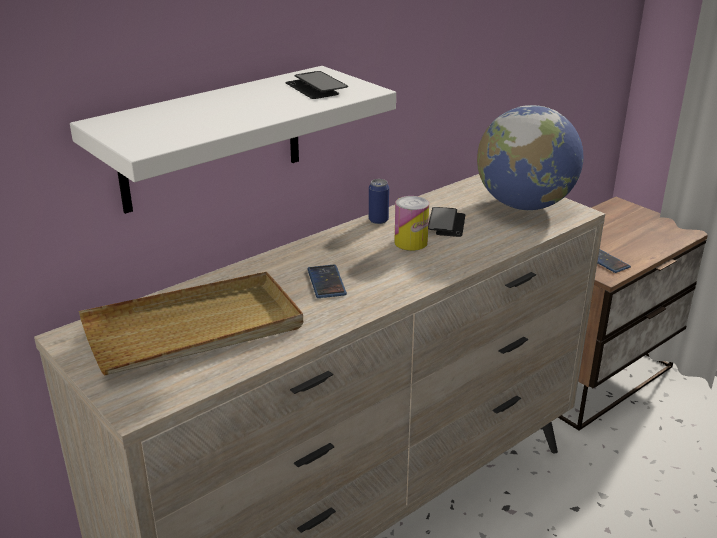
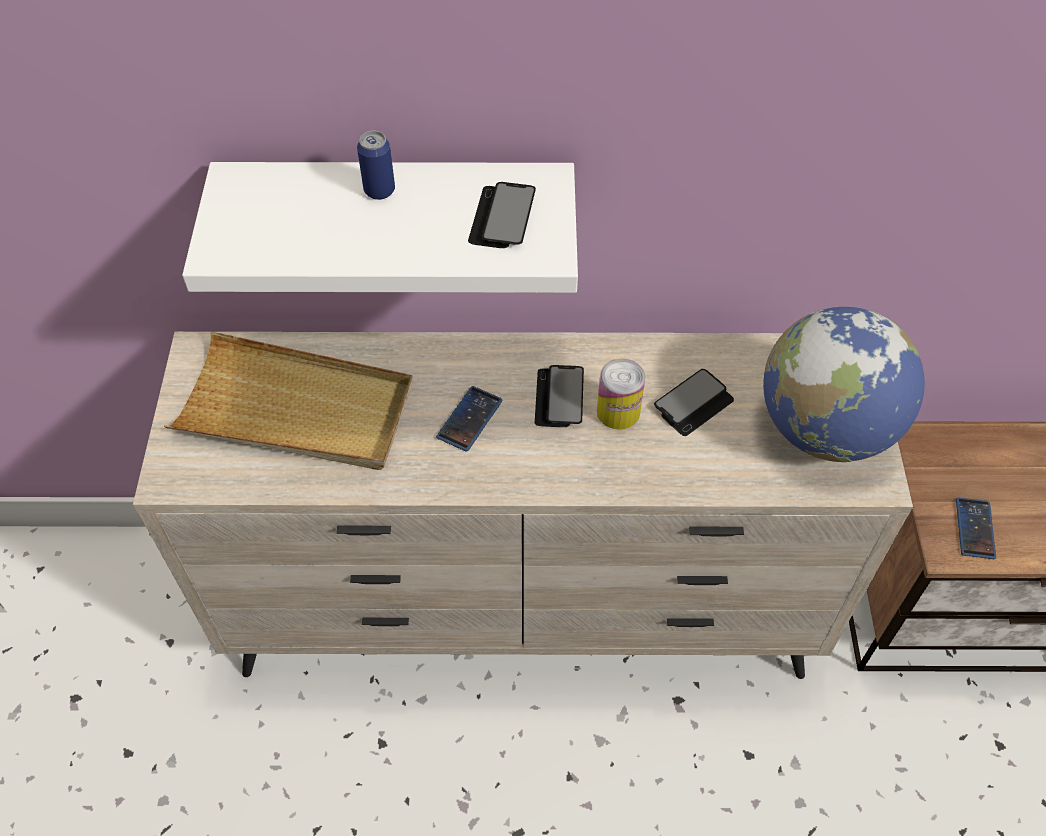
camera: 40 degrees right, 25 degrees up
can [369,179,389,224] -> can moved to [357,131,395,200]
none -> phone [535,365,584,427]

